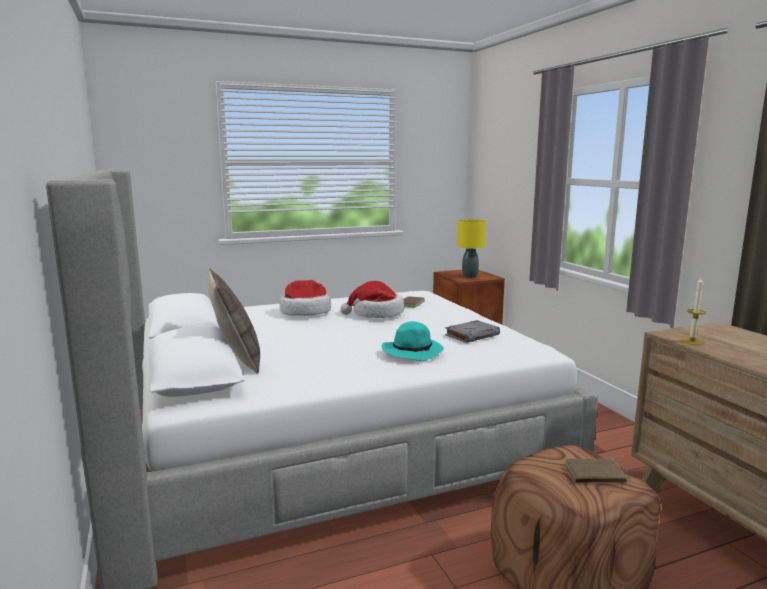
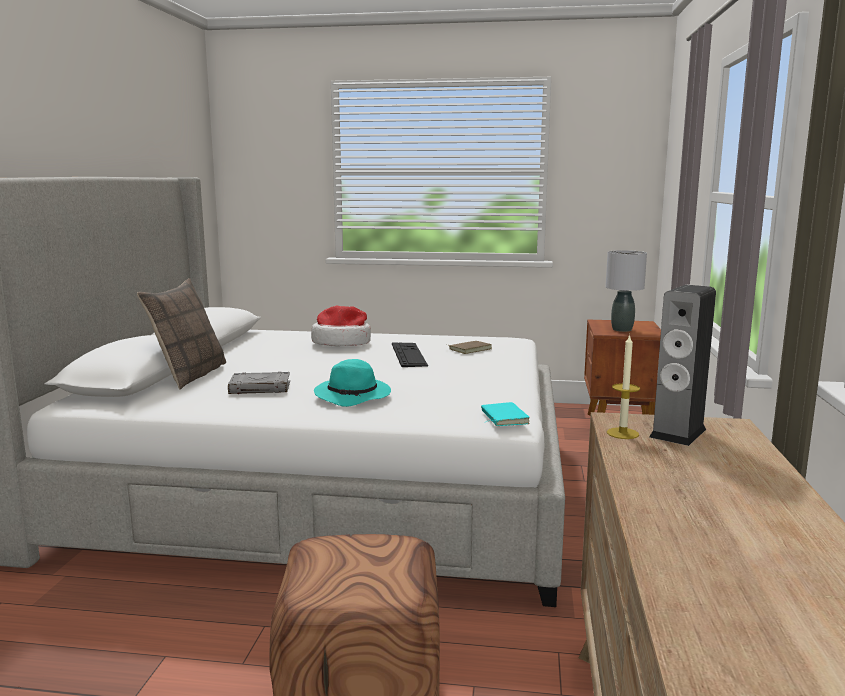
camera: 30 degrees right, 0 degrees up
hat [340,281,404,318] -> keyboard [392,343,428,367]
grey book [445,320,500,343] -> grey book moved to [228,372,290,394]
yellow table lamp [457,219,486,278] -> grey table lamp [606,250,647,332]
brown book [564,458,632,485] -> none
none -> turquoise book [481,402,530,426]
none -> speaker [649,285,716,446]

